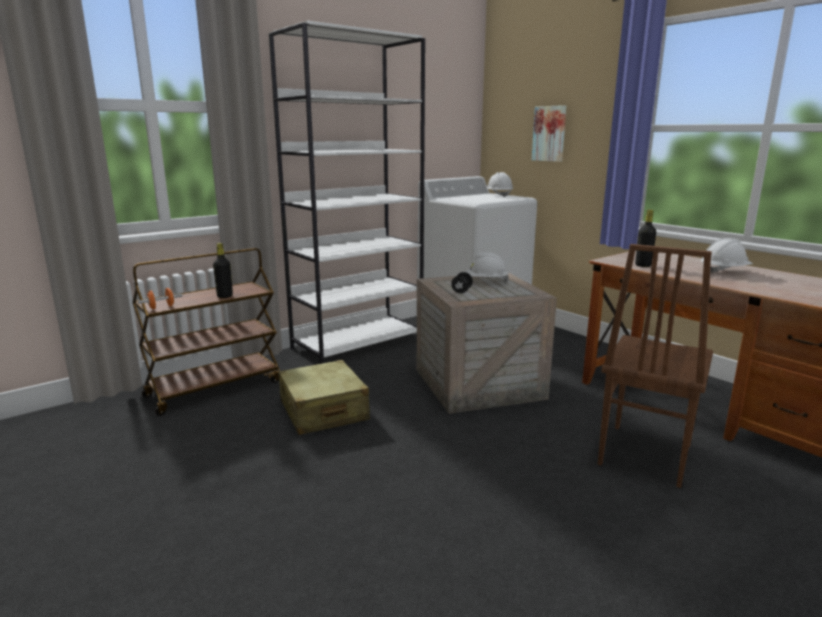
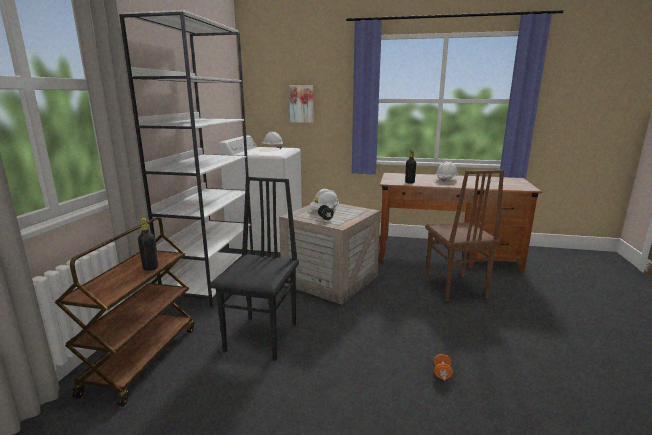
camera: 40 degrees left, 0 degrees up
orange dumbbell [138,288,183,310] -> orange dumbbell moved to [434,354,453,381]
beige suitcase [278,360,370,435] -> black chair [210,177,299,360]

